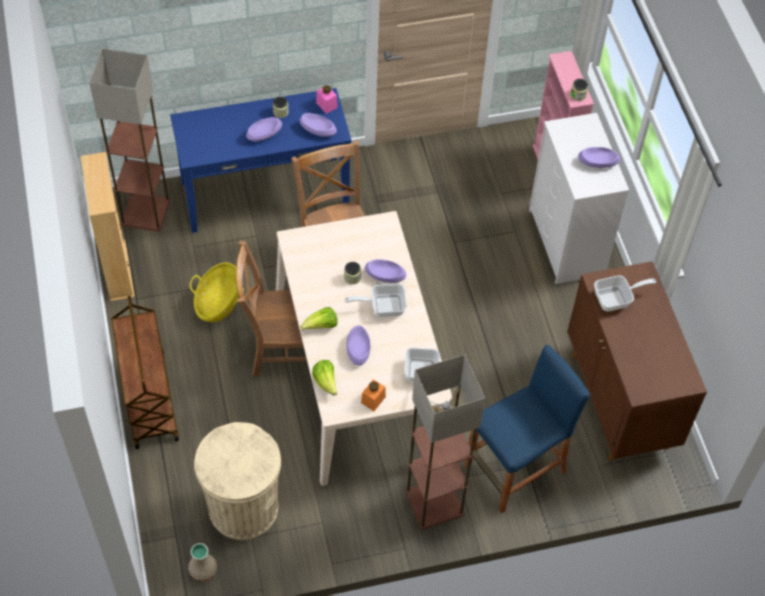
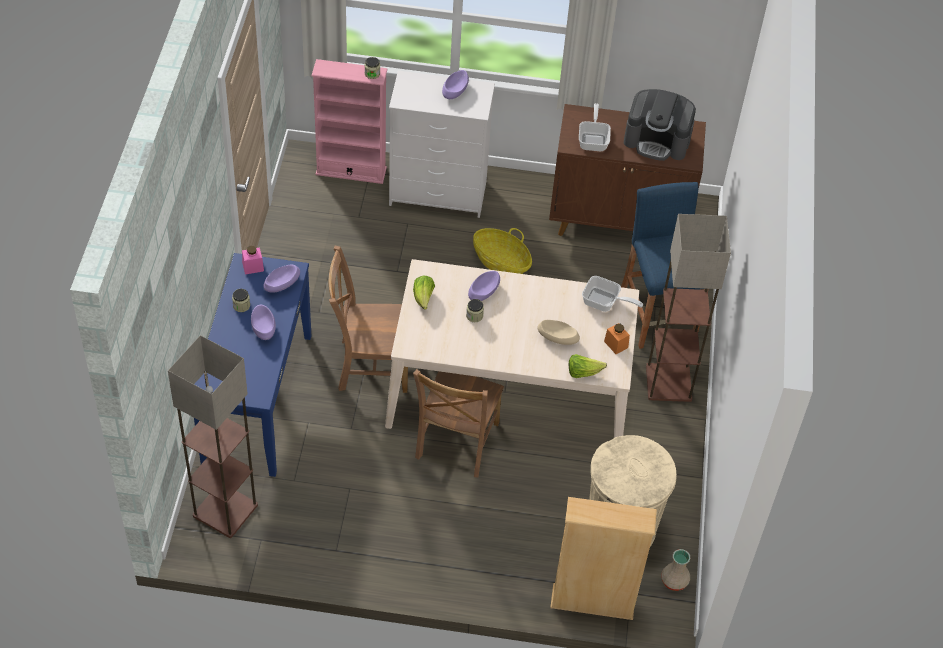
camera: 70 degrees left, 5 degrees down
beige bookcase [80,152,135,302] -> beige bookcase moved to [550,497,657,620]
brown cart [111,296,179,449] -> none
basket [190,263,244,322] -> basket moved to [473,228,532,274]
lettuce [301,307,338,330] -> lettuce moved to [413,275,435,310]
frying pan [345,284,407,317] -> none
purple bowl [346,325,370,365] -> beige bowl [537,320,580,345]
none -> coffee machine [624,89,696,161]

